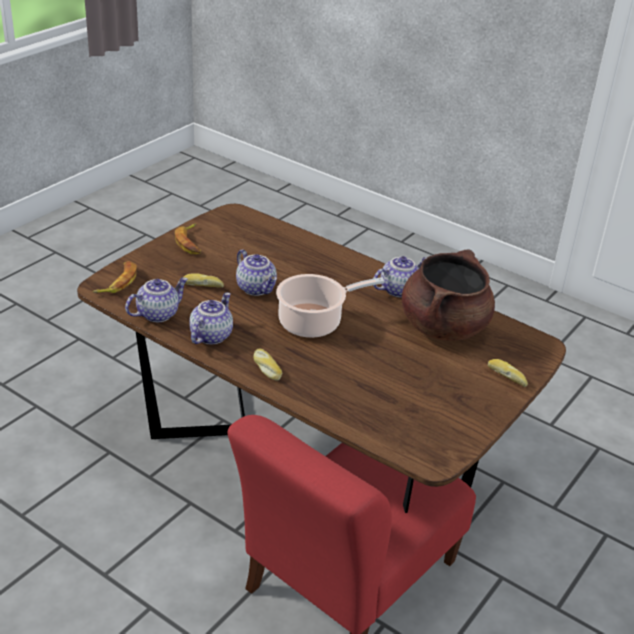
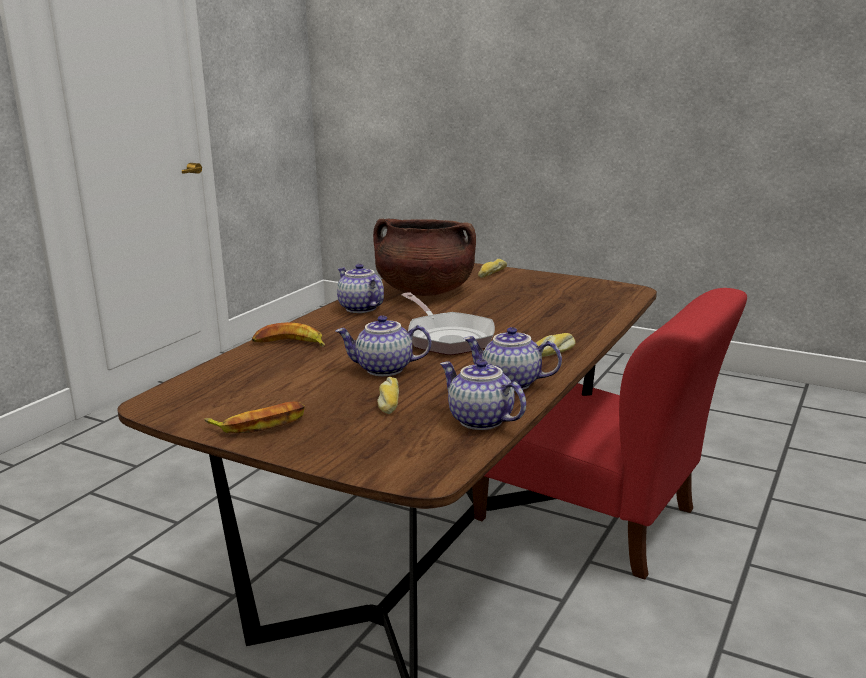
camera: 95 degrees left, 15 degrees down
banana [93,261,137,293] -> banana moved to [252,322,325,347]
teapot [236,249,277,296] -> teapot turned 135 degrees counterclockwise [335,315,431,376]
cooking pot [276,274,385,338] -> frying pan [401,293,495,355]

